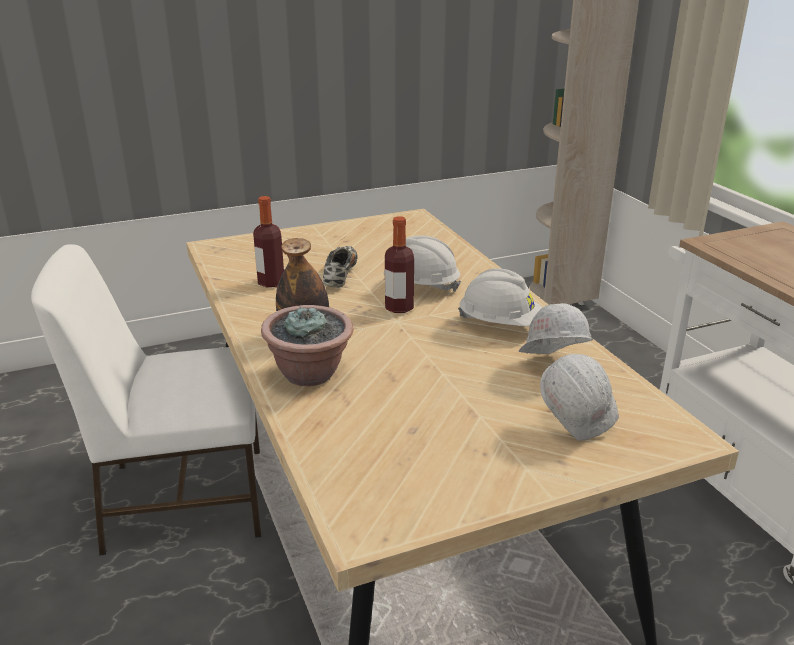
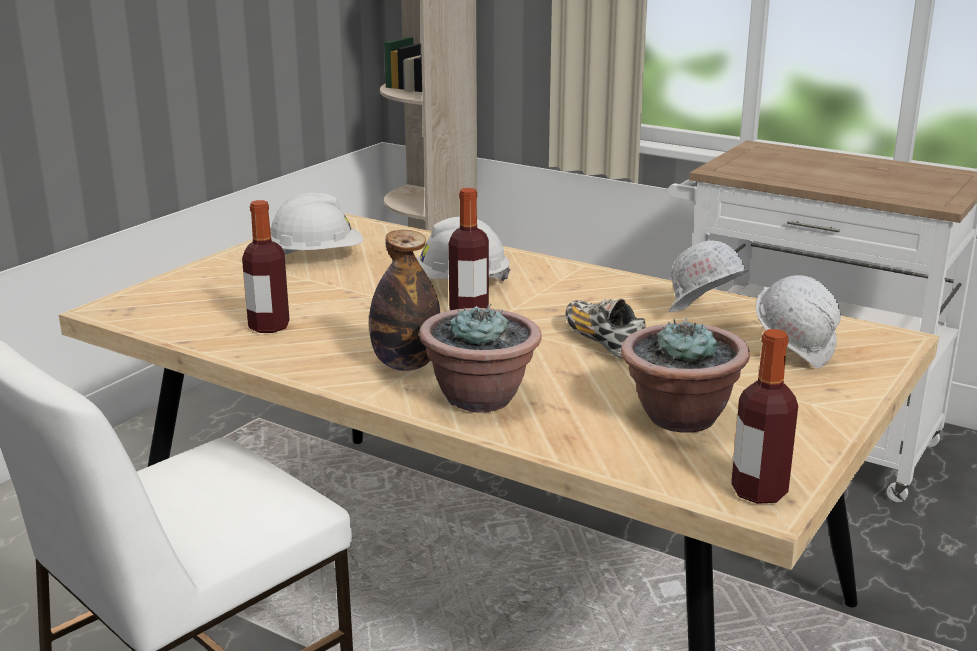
camera: 35 degrees left, 5 degrees down
shoe [323,246,358,288] -> shoe moved to [565,299,646,359]
white hard hat [458,268,542,326] -> white hard hat moved to [271,193,363,255]
none -> potted plant [621,318,750,433]
none -> bottle [731,329,798,504]

